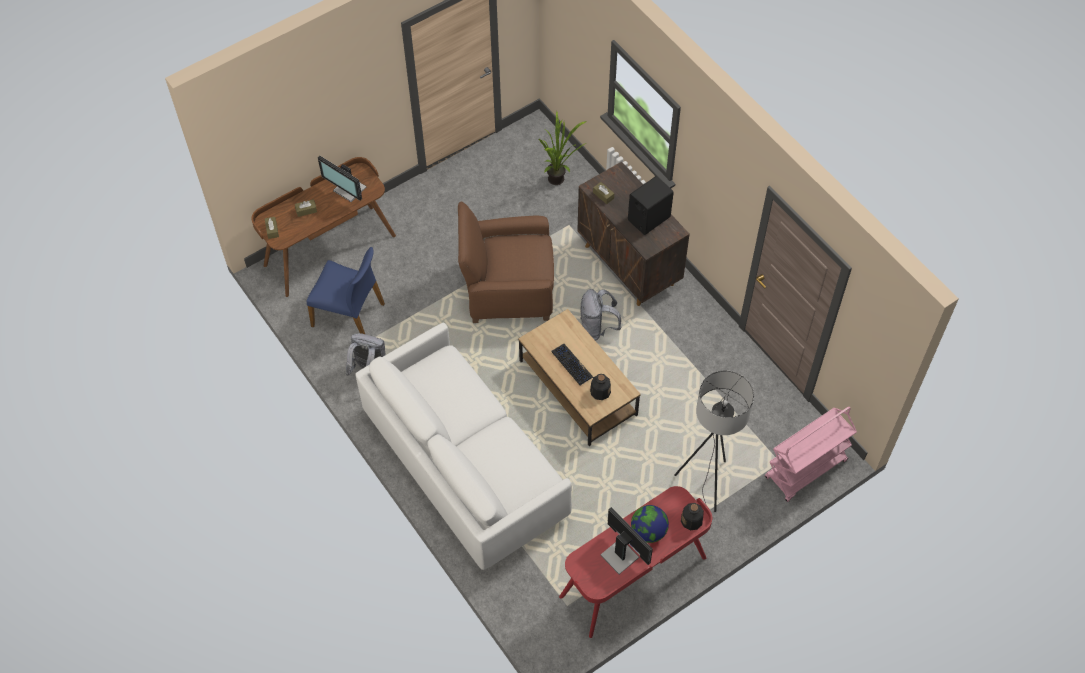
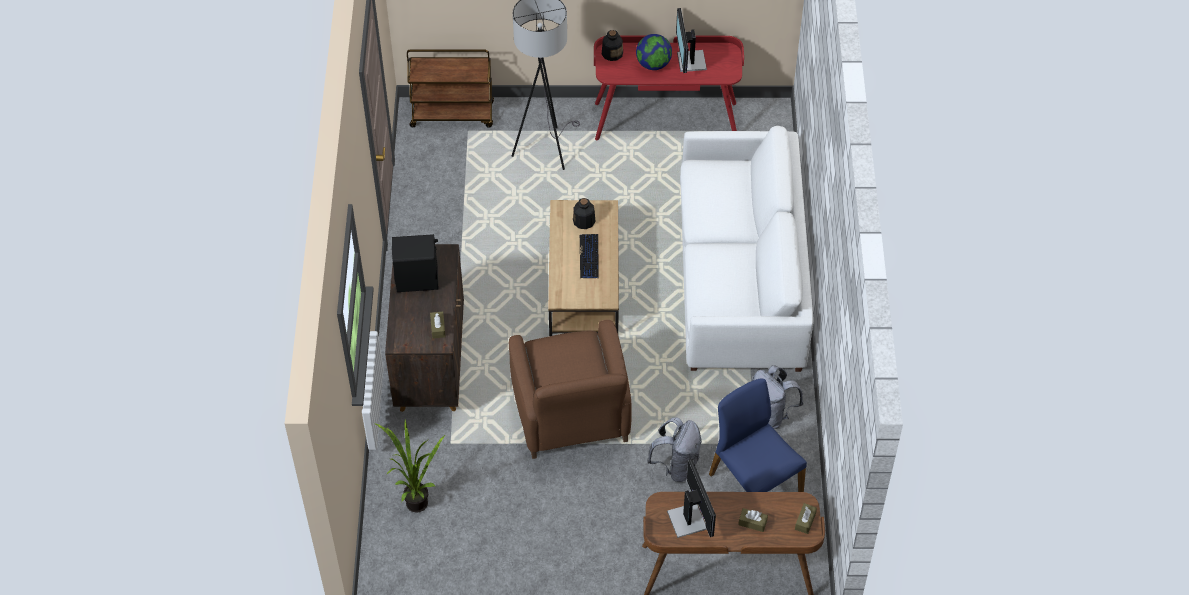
camera: 145 degrees left, 5 degrees down
brown armchair [458,202,554,323] -> brown armchair turned 45 degrees clockwise [509,320,632,459]
grey backpack [580,289,621,340] -> grey backpack moved to [647,417,702,482]
pink cart [765,407,857,502] -> brown cart [407,49,494,128]

